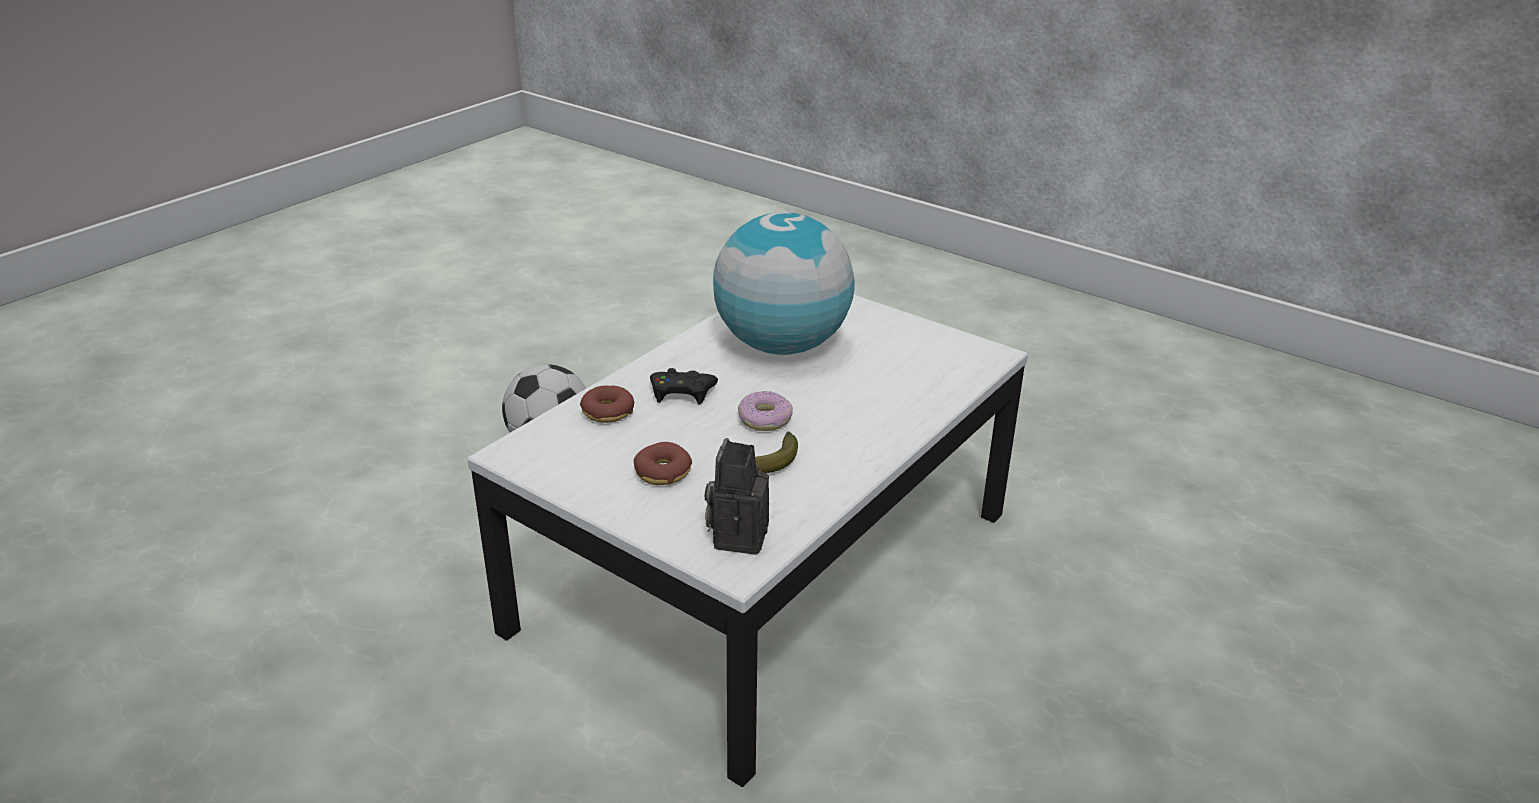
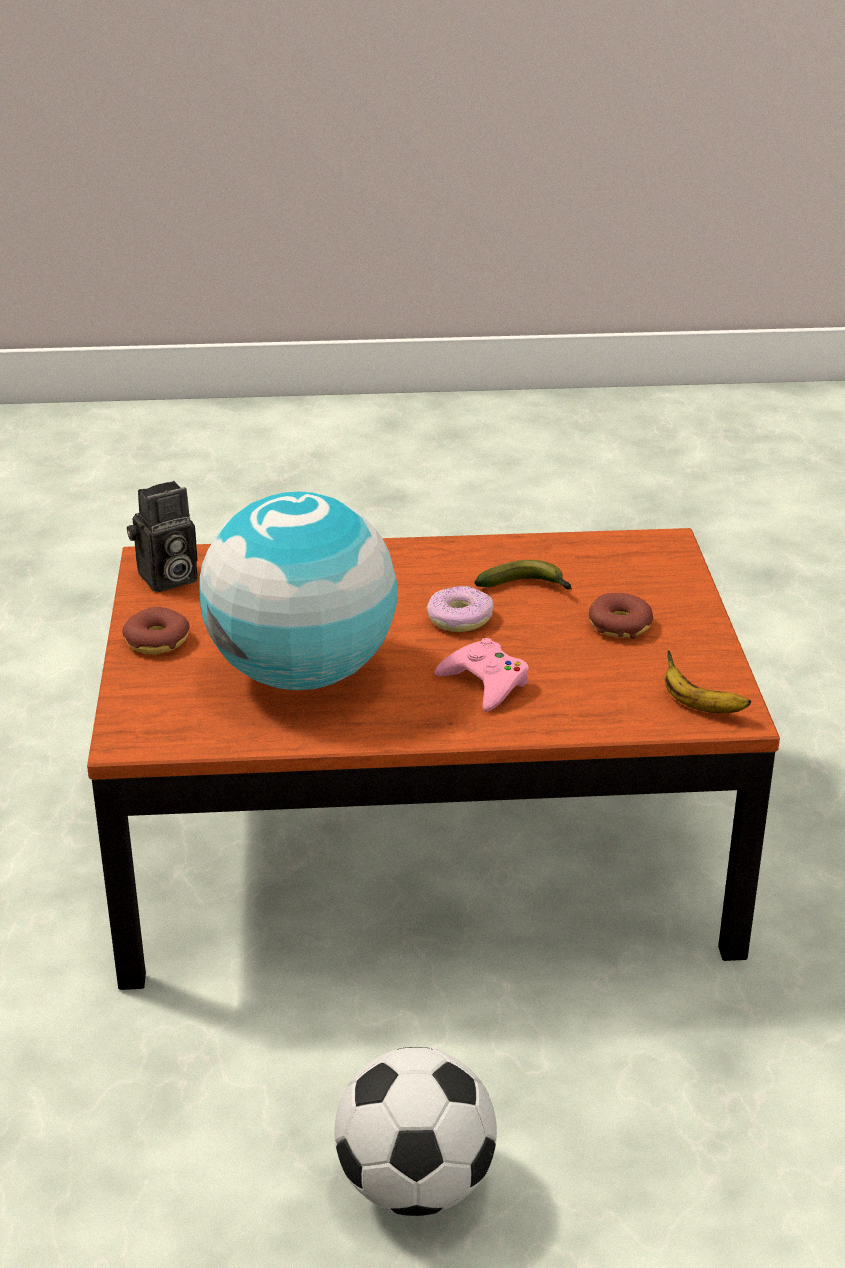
camera: 130 degrees left, 0 degrees up
white coffee table [467,295,1028,787] -> brown coffee table [87,528,780,990]
donut [580,386,634,423] -> donut moved to [122,607,190,654]
black game controller [650,368,718,404] -> pink game controller [434,638,529,712]
camera [705,438,769,555] -> camera moved to [127,481,198,592]
none -> banana [665,651,751,713]

